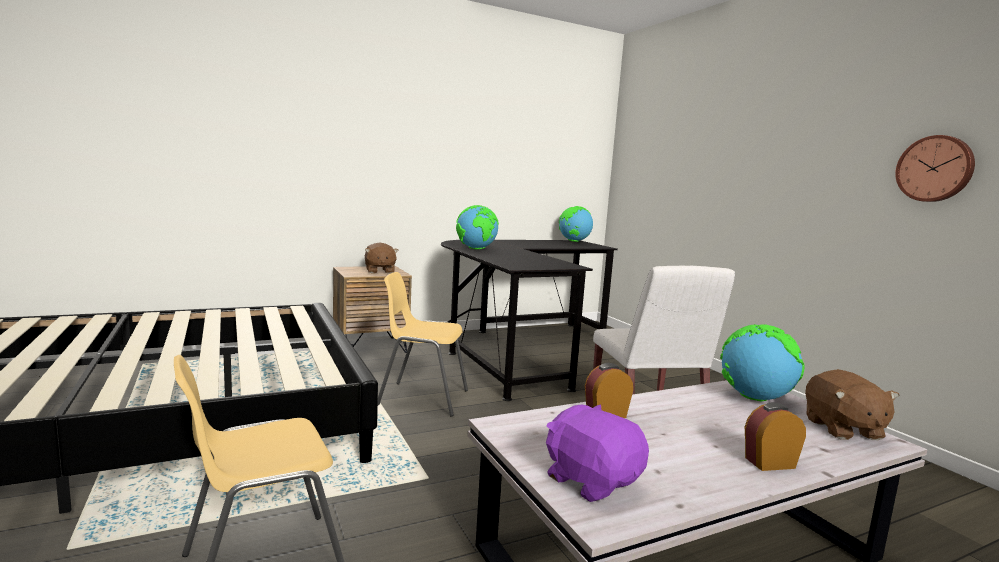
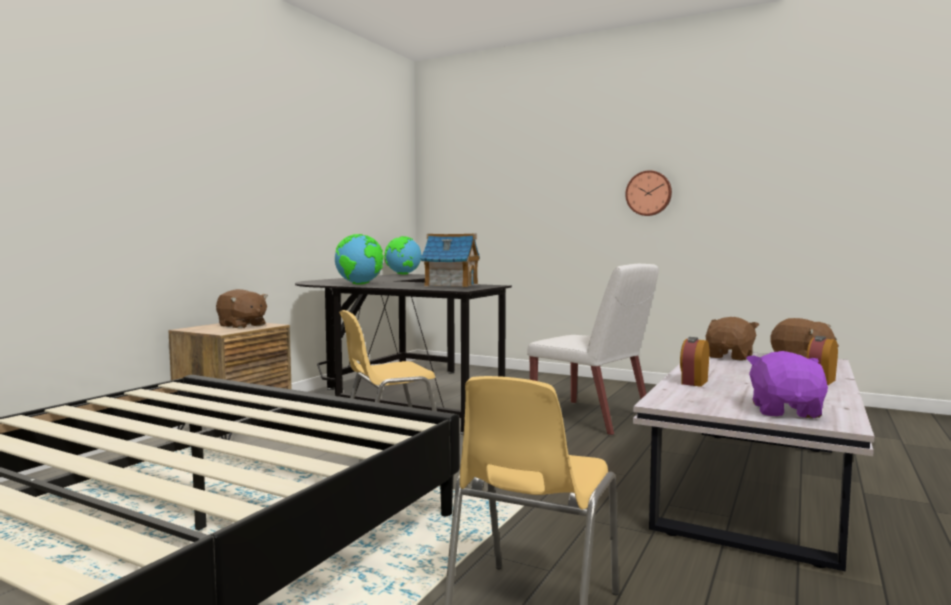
camera: 35 degrees left, 5 degrees down
purple plush toy [546,404,649,502] -> purple plush toy turned 90 degrees clockwise [746,351,828,418]
globe [720,324,805,401] -> brown plush toy [705,317,759,360]
wall clock [895,135,975,202] -> wall clock moved to [625,170,672,216]
none -> toy house [421,234,480,287]

